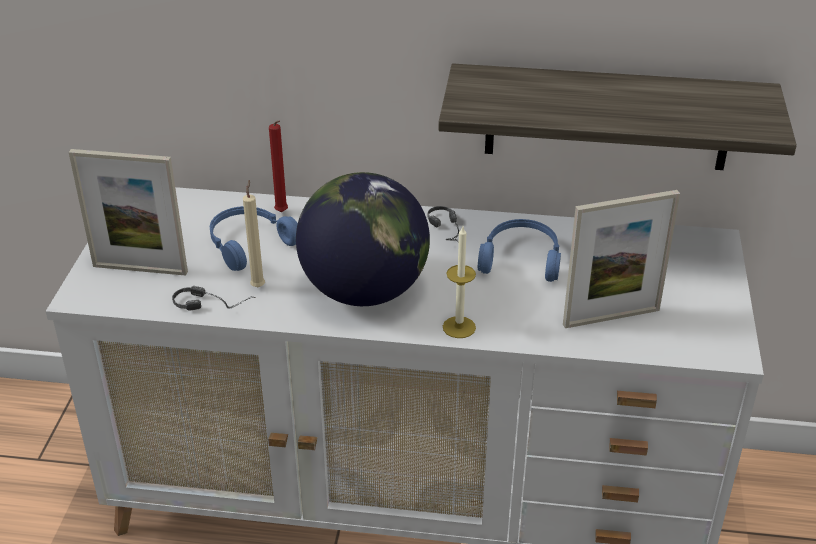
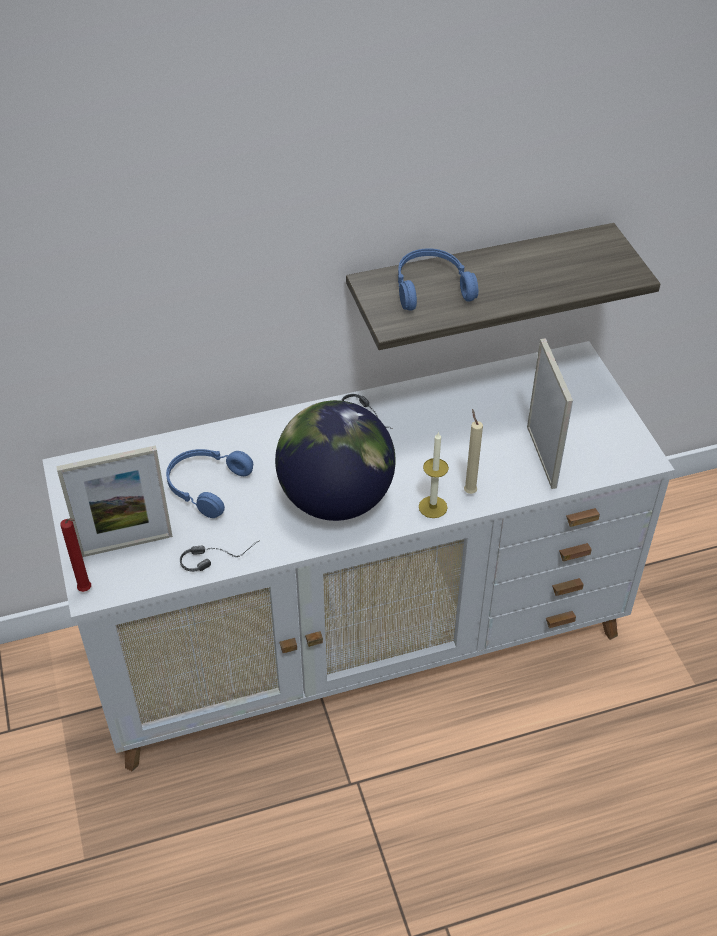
camera: 25 degrees left, 10 degrees up
beige candle [243,180,265,287] -> beige candle moved to [464,409,483,494]
red candle [269,121,288,212] -> red candle moved to [60,518,91,592]
blue headphones [478,219,561,282] -> blue headphones moved to [398,248,478,311]
picture frame [563,190,680,328] -> picture frame turned 60 degrees counterclockwise [527,338,573,489]

